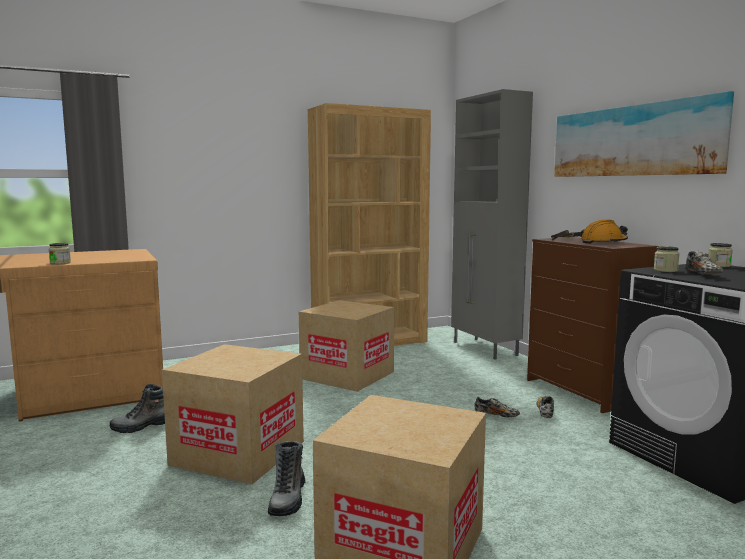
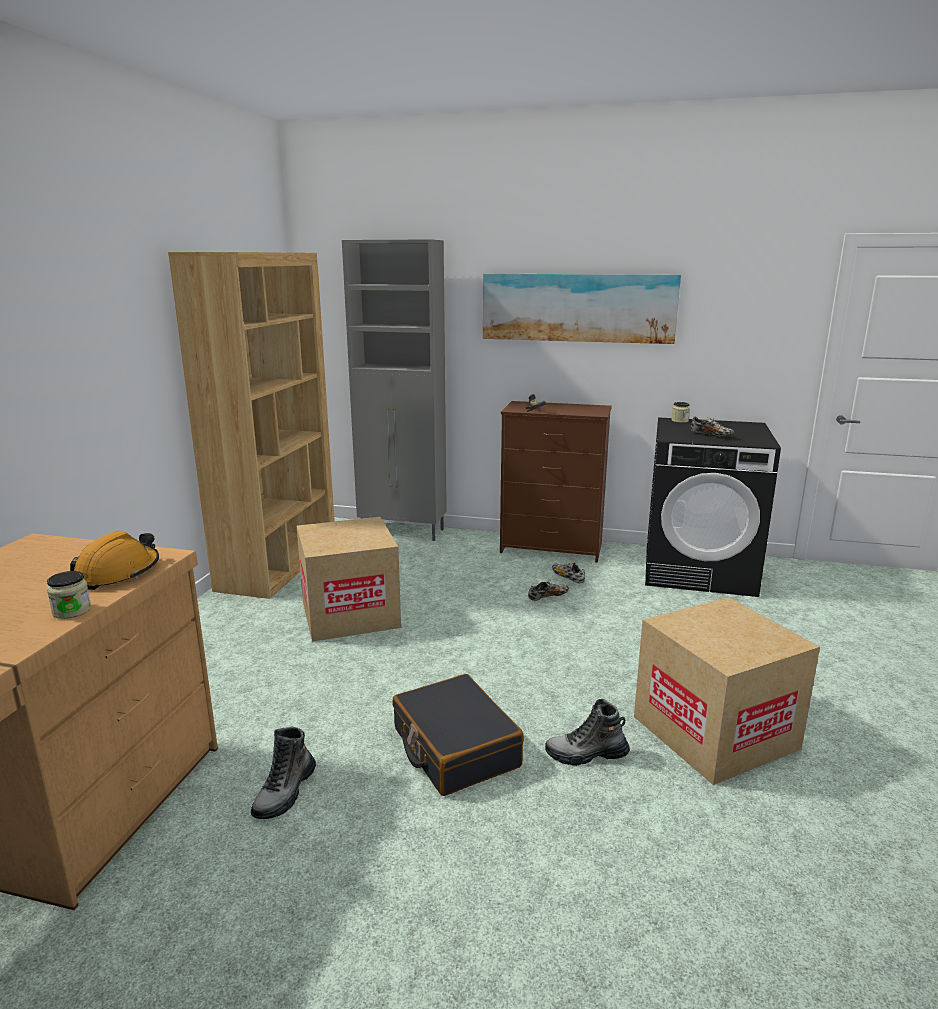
camera: 50 degrees left, 10 degrees up
cardboard box [162,344,304,484] -> black suitcase [392,674,524,796]
boot [268,441,306,516] -> boot turned 135 degrees clockwise [545,699,630,766]
orange hard hat [580,219,628,244] -> orange hard hat moved to [70,531,159,590]
jar [654,246,680,272] -> none

